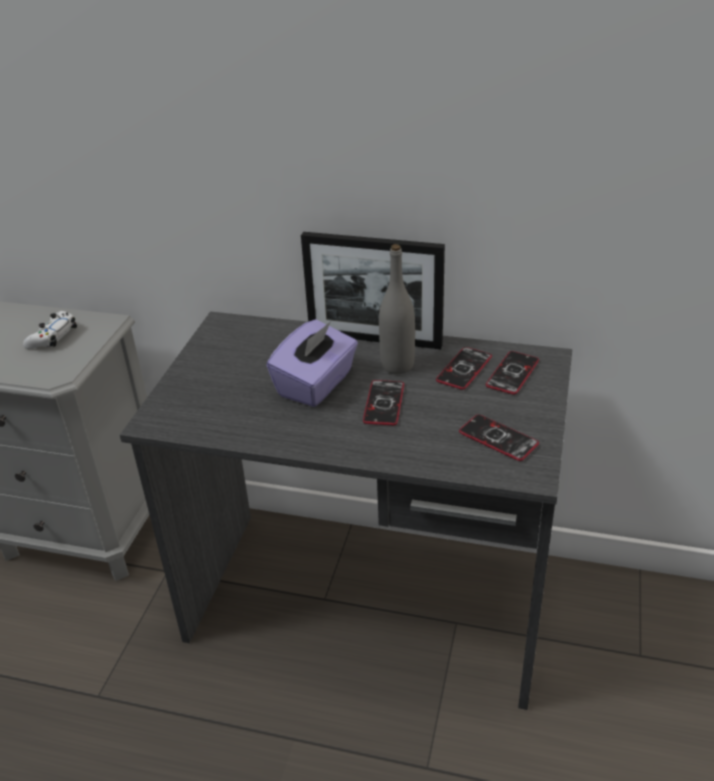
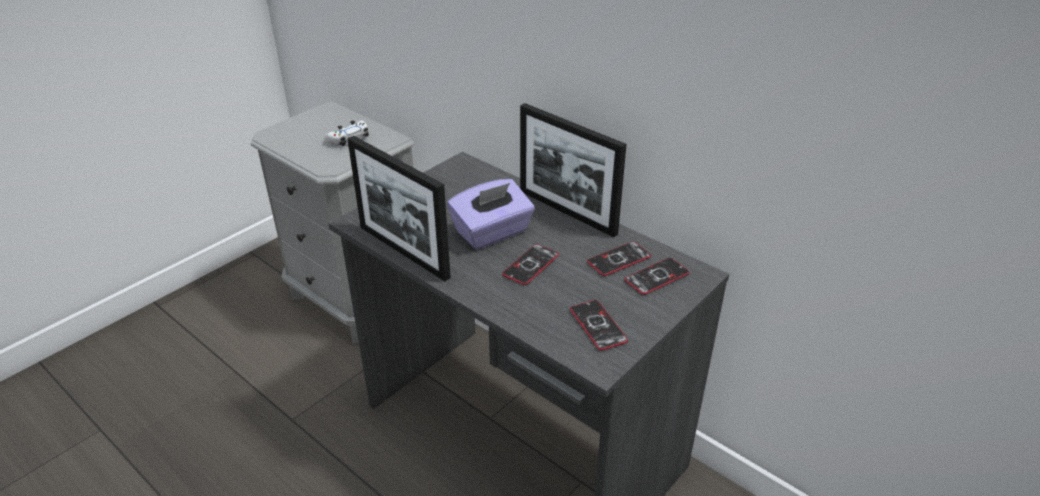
camera: 25 degrees right, 0 degrees up
grey bottle [379,244,415,374] -> none
none -> picture frame [347,136,451,281]

